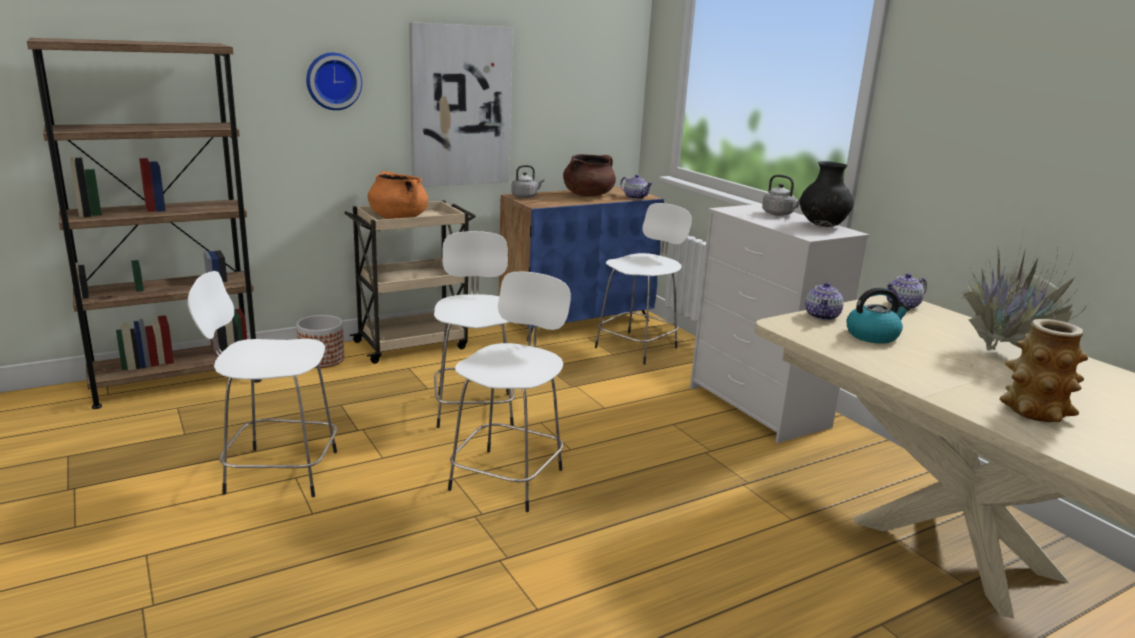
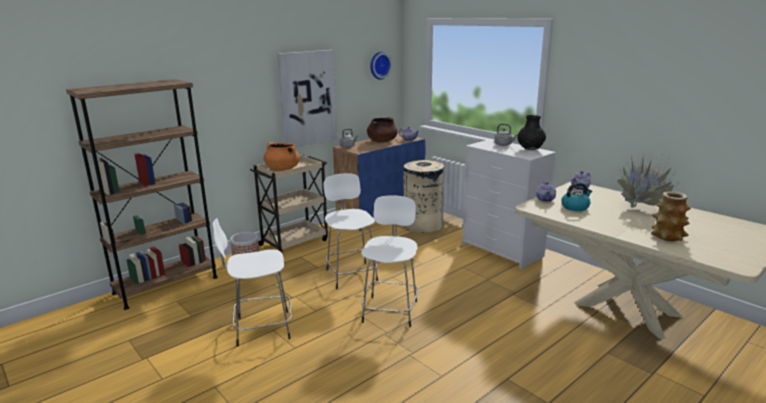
camera: 10 degrees left, 0 degrees up
wall clock [306,53,362,110] -> wall clock moved to [370,51,392,80]
white stool [595,203,692,365] -> beige trash can [403,160,444,233]

